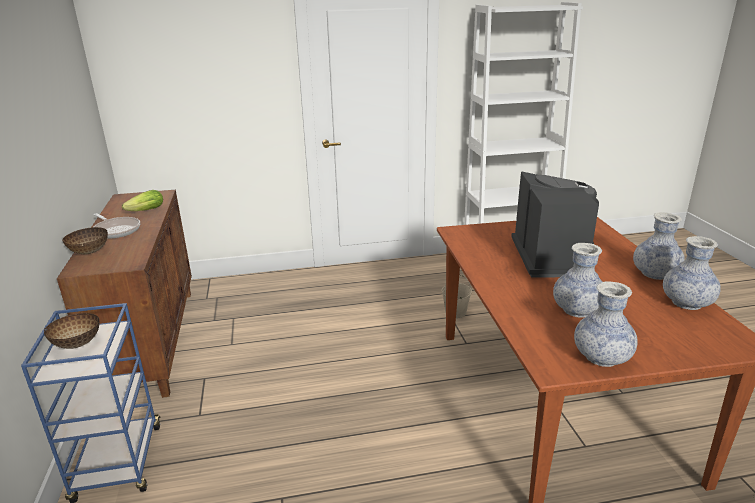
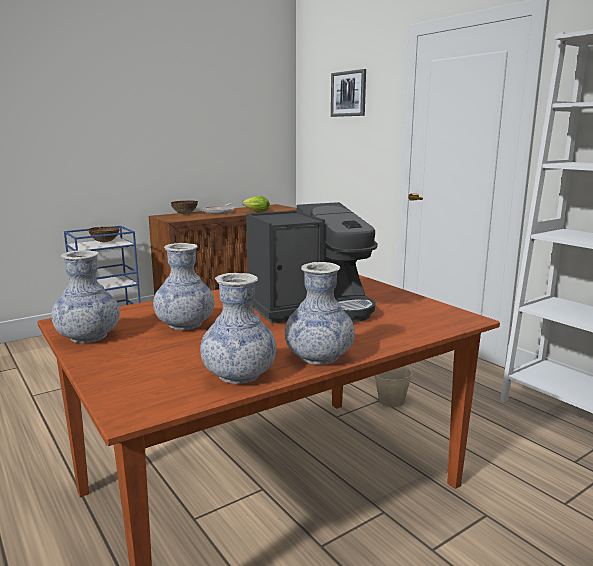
camera: 65 degrees right, 10 degrees down
none -> picture [331,69,366,117]

